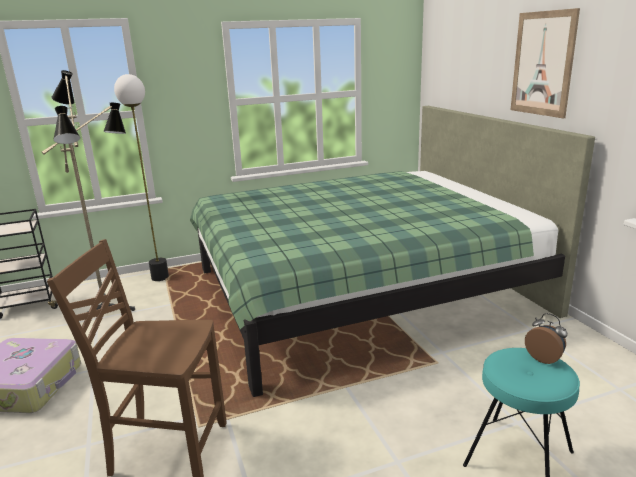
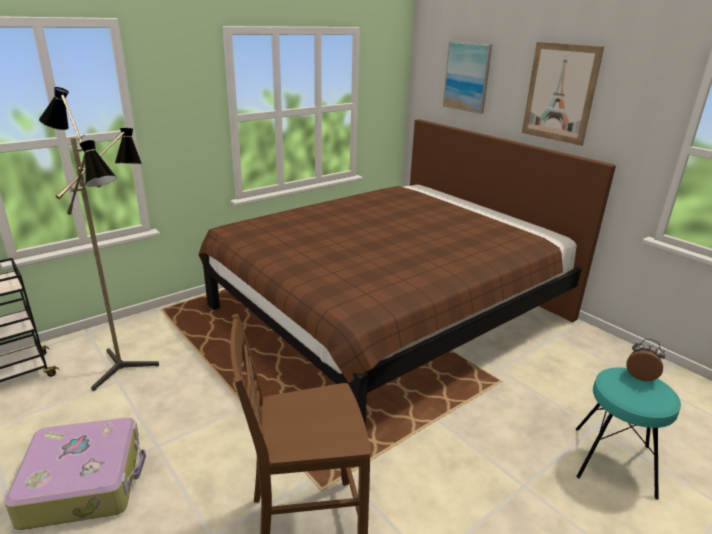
camera: 20 degrees left, 5 degrees up
floor lamp [114,74,169,281] -> none
green bed [190,106,595,397] -> brown bed [198,119,616,423]
none -> picture [443,41,492,114]

